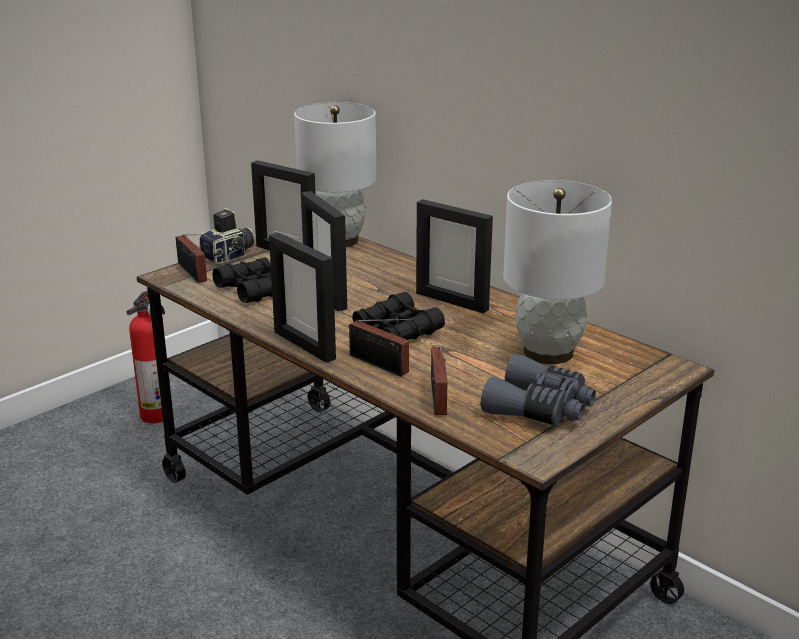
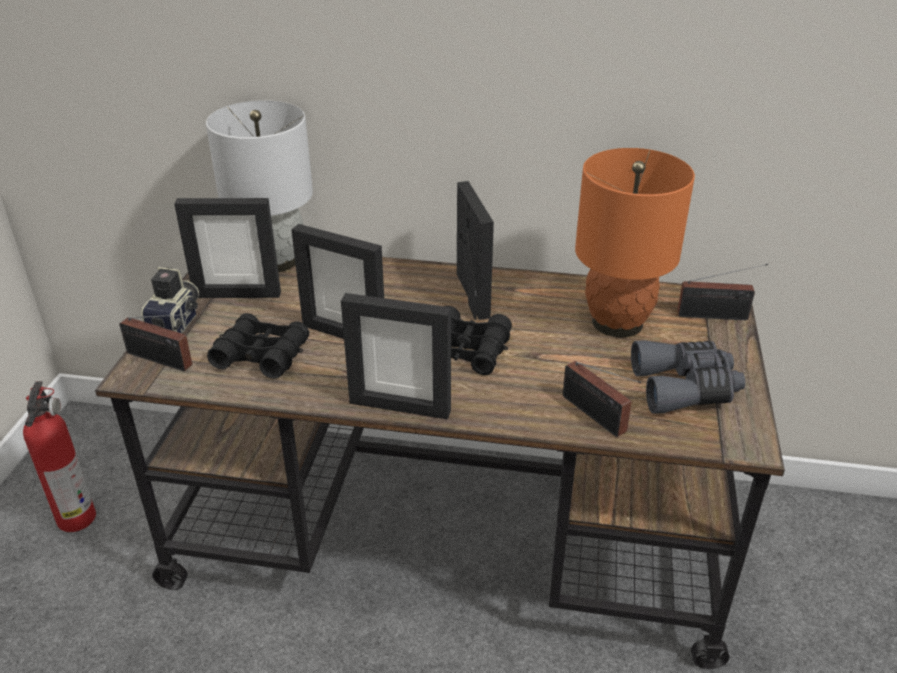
camera: 35 degrees left, 10 degrees up
radio [349,319,414,376] -> radio moved to [678,264,768,320]
picture frame [416,199,493,313] -> picture frame turned 105 degrees counterclockwise [457,181,494,320]
white table lamp [503,180,612,364] -> orange table lamp [575,148,695,337]

